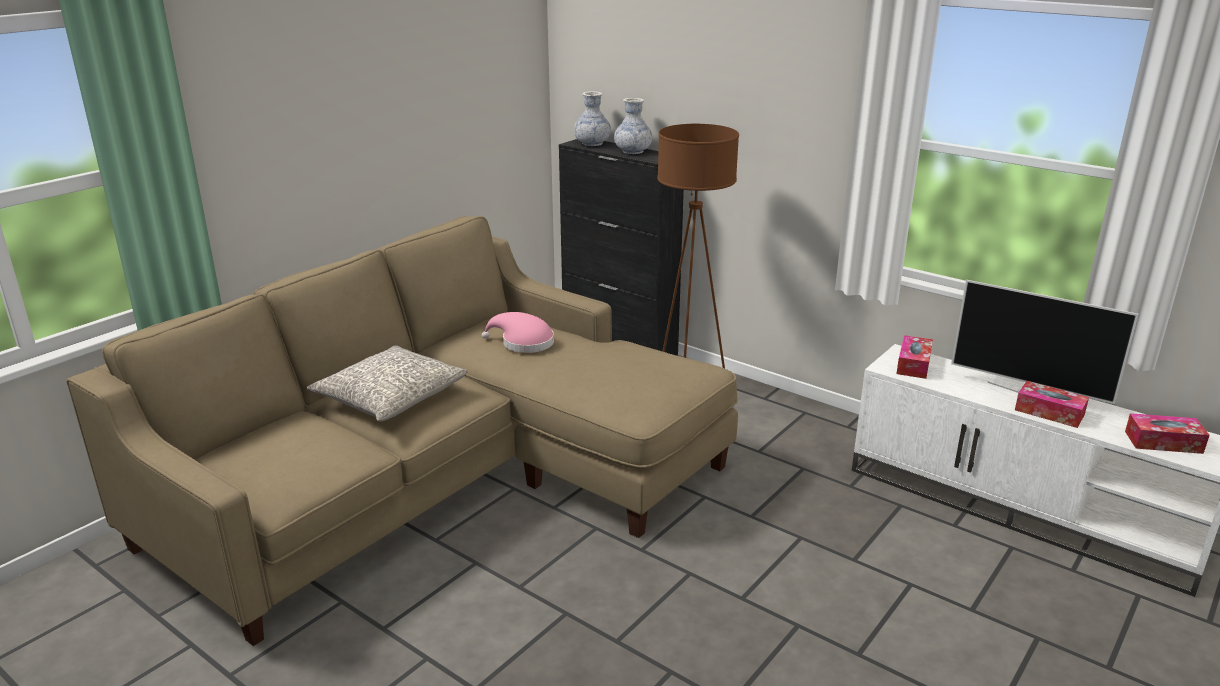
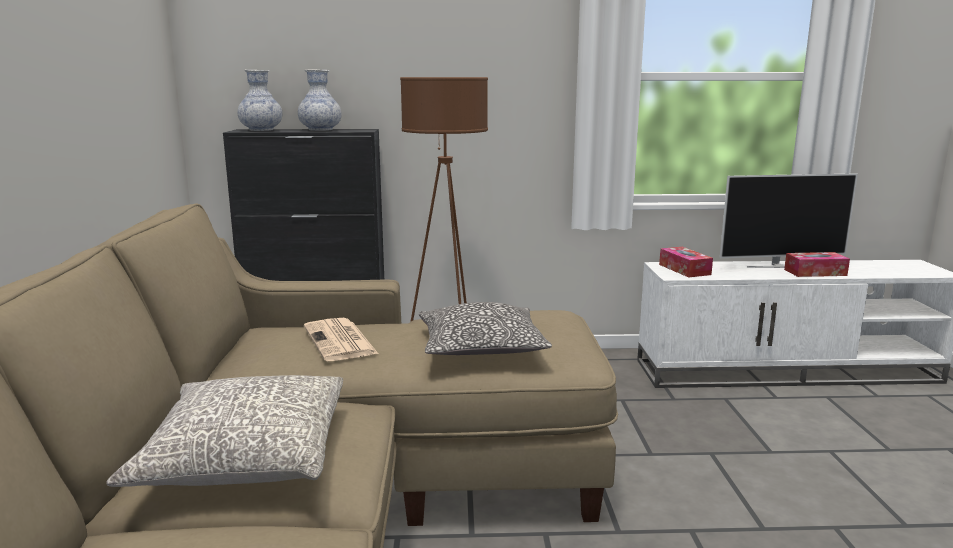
camera: 40 degrees left, 10 degrees down
pink hat [482,312,554,353] -> newspaper [304,318,378,361]
tissue box [1125,413,1209,454] -> none
none -> pillow [419,302,552,355]

